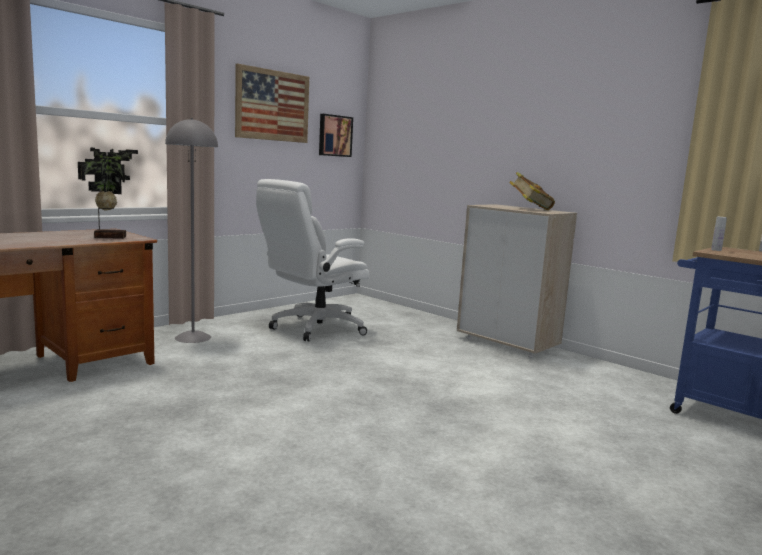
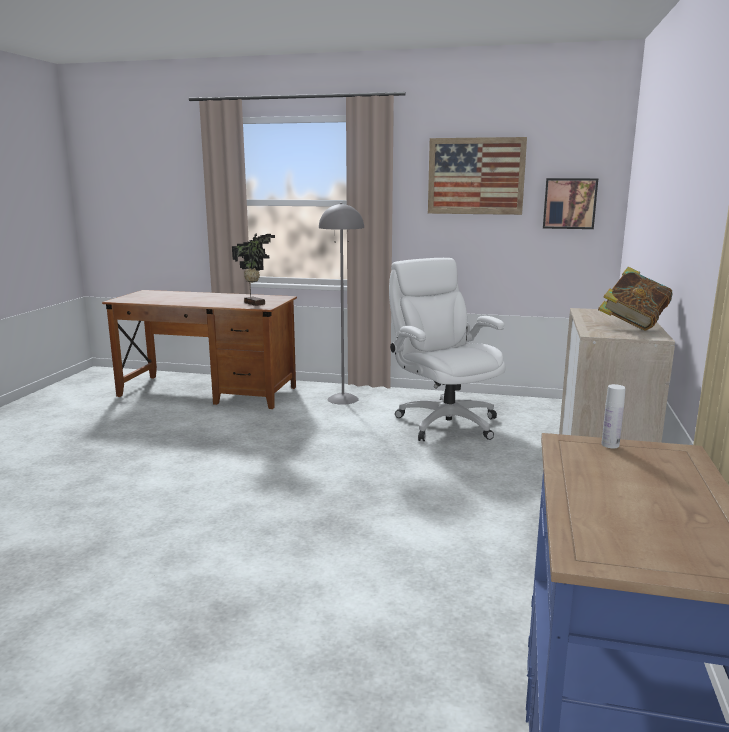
camera: 60 degrees right, 5 degrees up
white office chair [256,179,369,342] -> white office chair turned 45 degrees clockwise [389,258,506,441]

